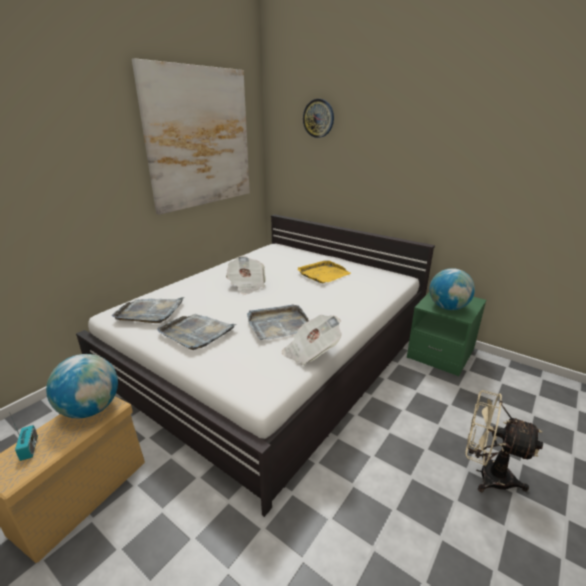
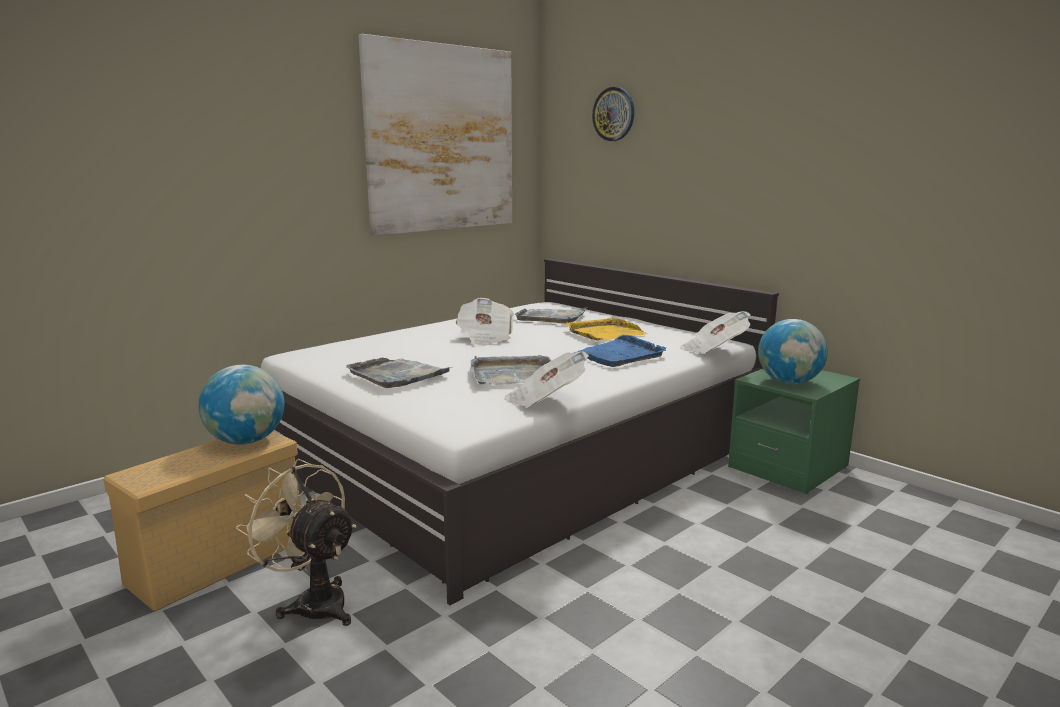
camera: 10 degrees right, 10 degrees down
radio [9,412,38,461] -> none
grey tray [112,297,185,323] -> grey tray moved to [514,307,588,324]
beige fan [465,390,543,492] -> beige fan moved to [236,459,357,626]
none -> blue tray [573,335,666,367]
none -> newspaper [680,311,751,354]

